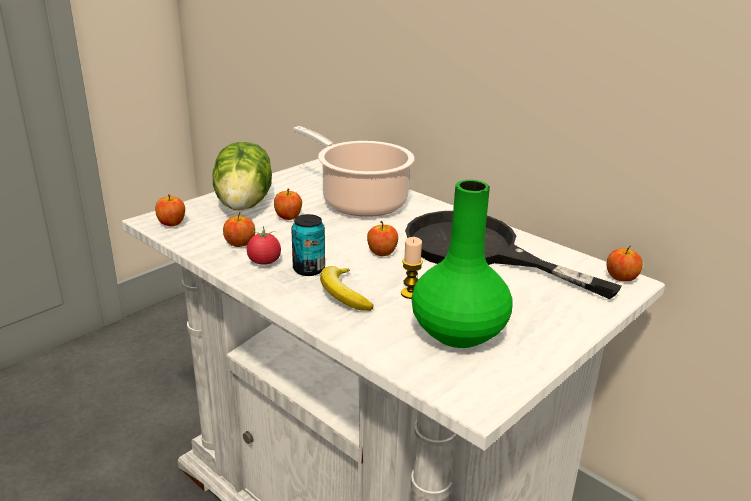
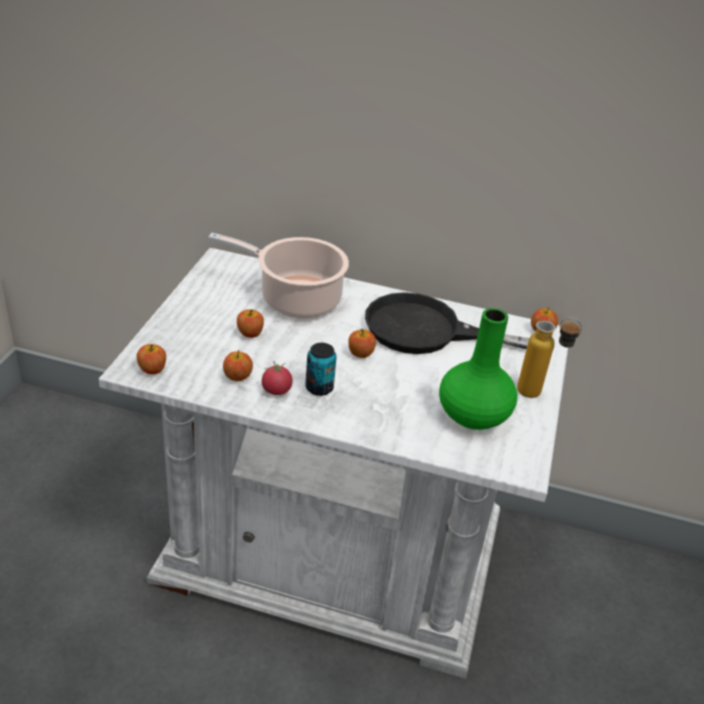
camera: 30 degrees left, 10 degrees up
lettuce [213,142,272,211] -> none
banana [320,266,373,311] -> none
candle [401,237,423,299] -> none
none -> bottle [517,317,582,398]

